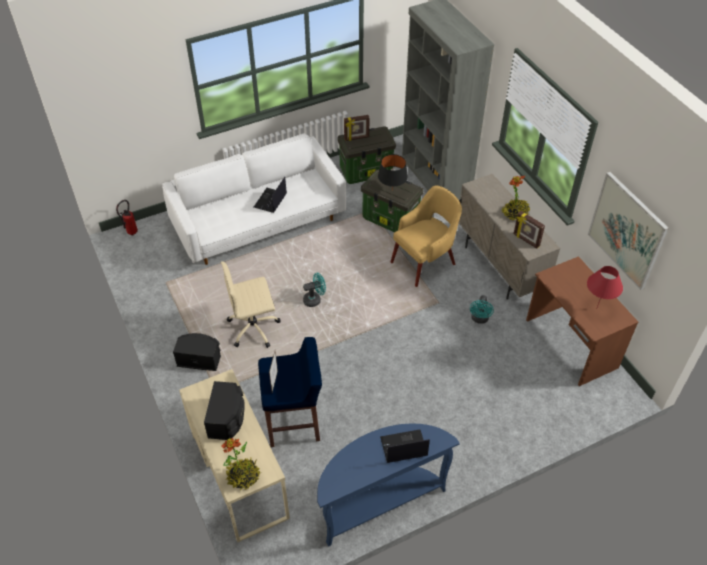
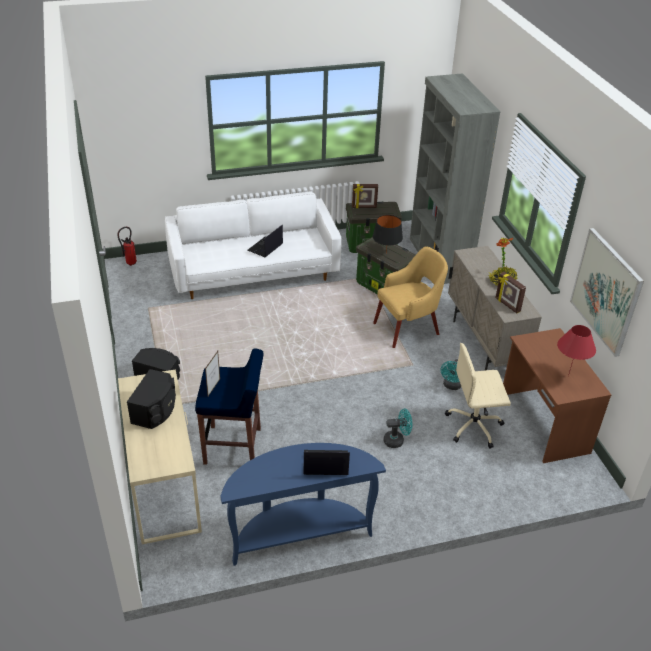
camera: 10 degrees right, 10 degrees down
beige office chair [221,261,281,348] -> beige office chair moved to [445,343,511,449]
potted plant [221,438,260,490] -> none
turquoise fan [303,273,326,307] -> turquoise fan moved to [383,409,412,448]

